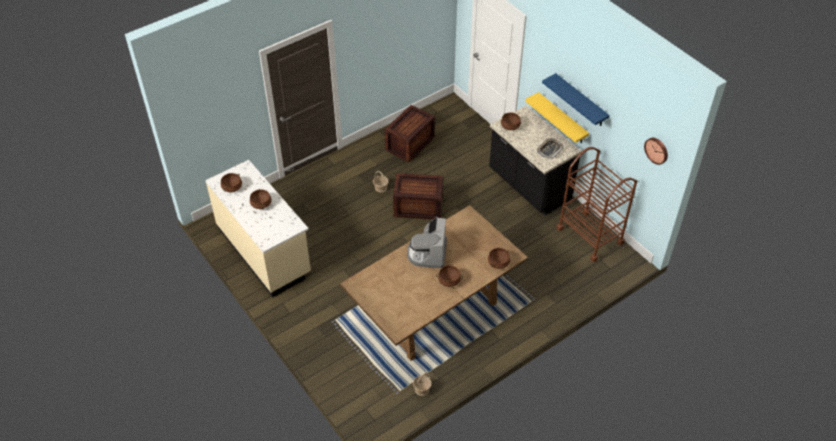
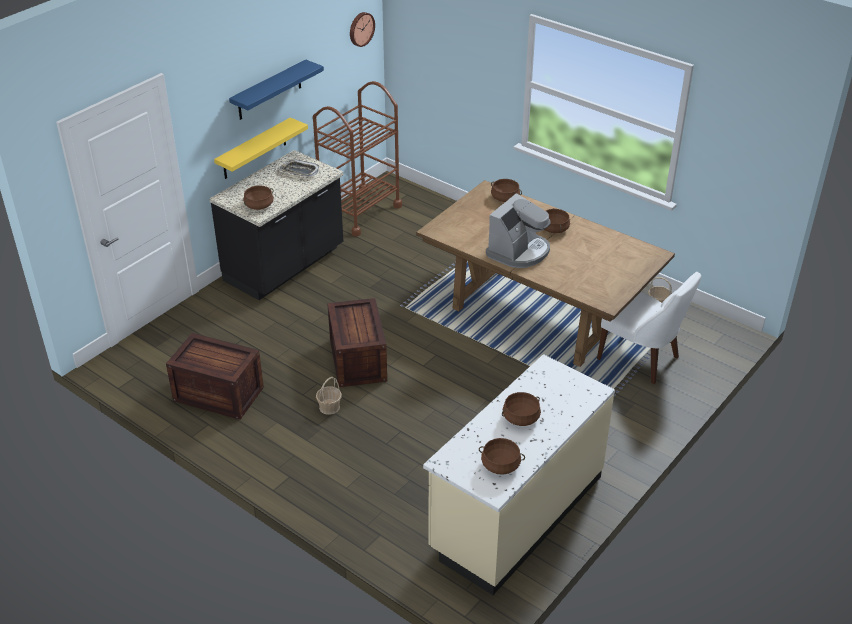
camera: 105 degrees left, 10 degrees down
coffee machine [407,217,447,268] -> coffee machine turned 45 degrees counterclockwise [486,193,551,268]
none -> white chair [597,272,701,384]

